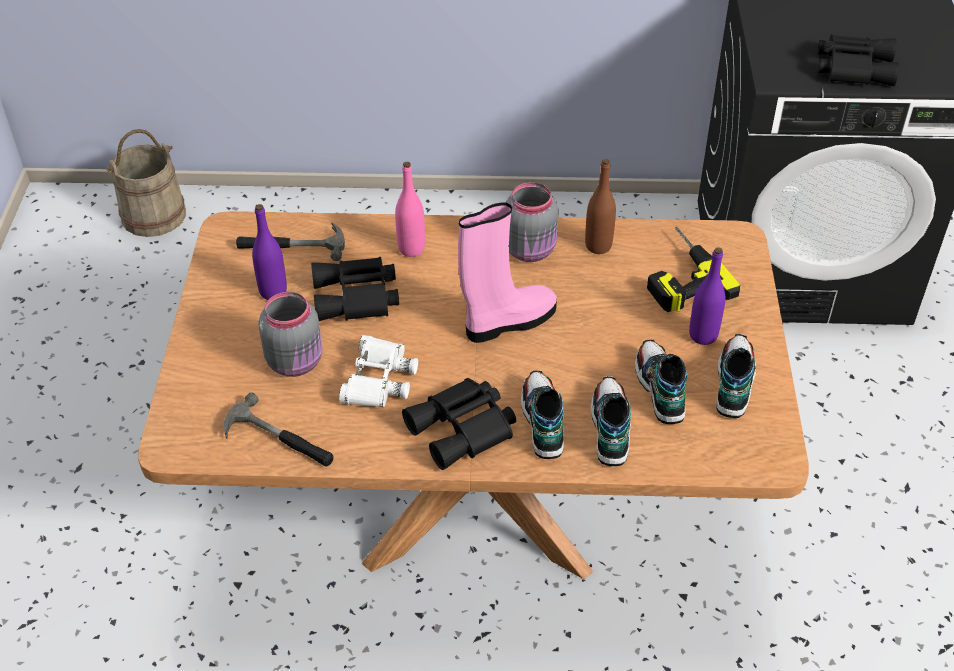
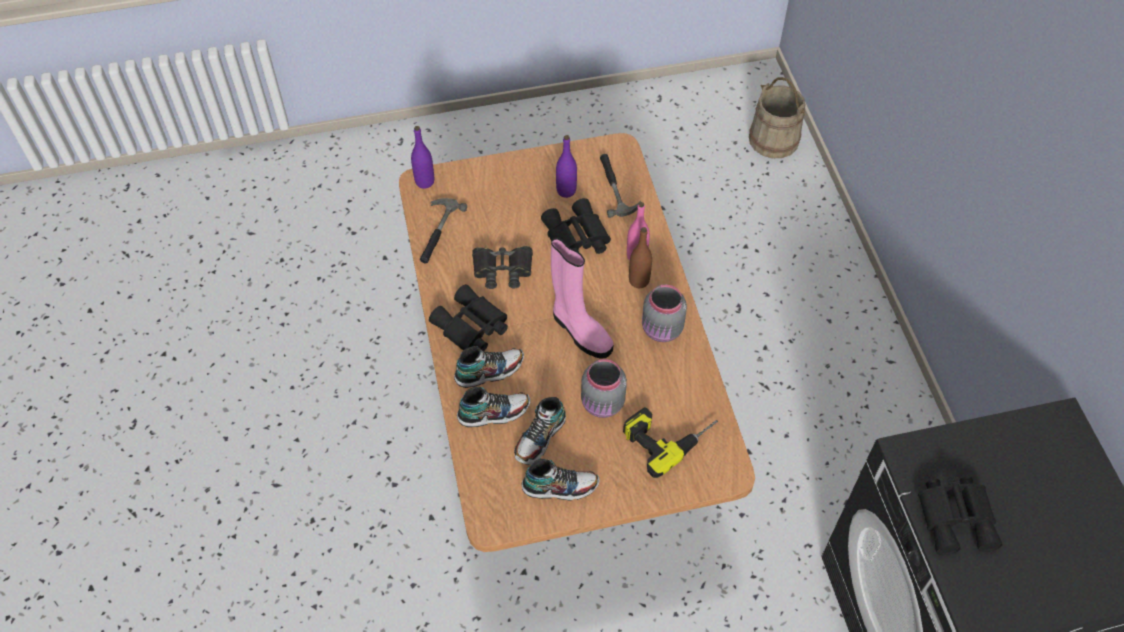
camera: 75 degrees right, 10 degrees up
grey jar [258,292,323,377] -> grey jar moved to [581,359,627,418]
white binoculars [339,335,418,407] -> black binoculars [472,246,533,289]
brown bottle [585,159,616,254] -> brown bottle moved to [629,227,652,288]
shoe [635,339,687,424] -> shoe turned 150 degrees clockwise [514,397,566,465]
purple bottle [689,247,725,345] -> purple bottle moved to [411,126,434,189]

